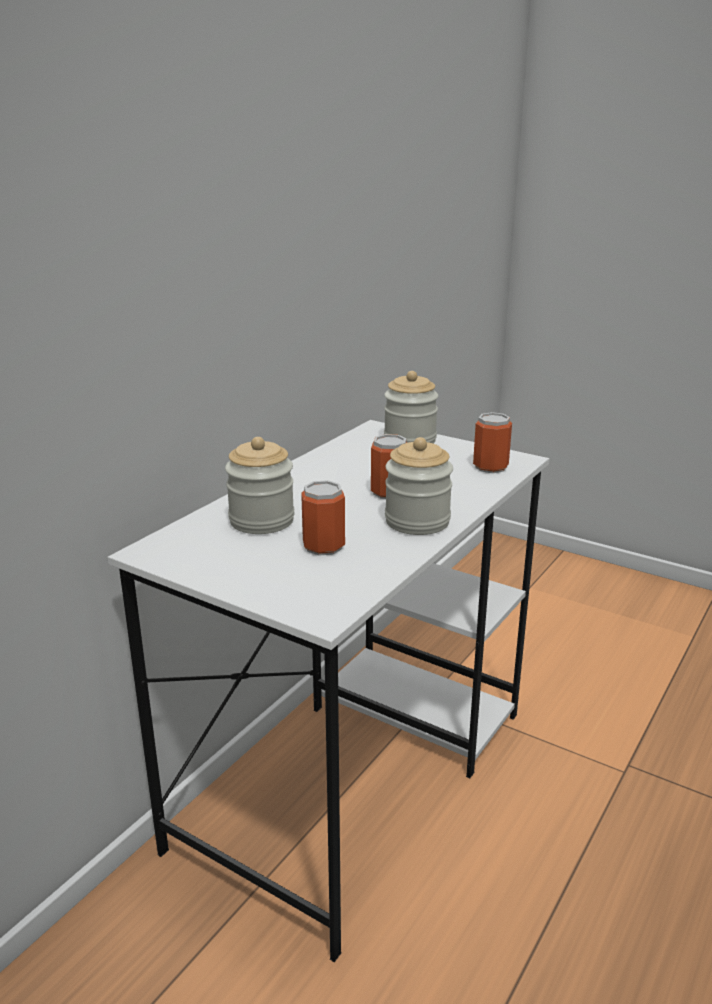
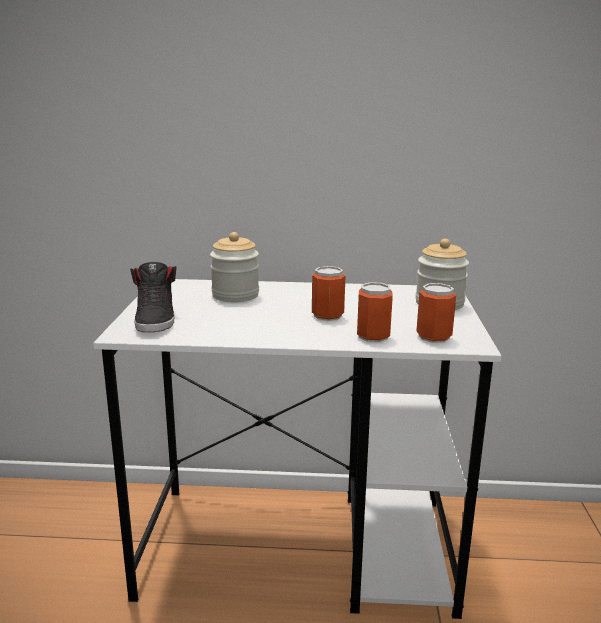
camera: 60 degrees right, 5 degrees down
can [301,480,345,556] -> can moved to [357,282,393,342]
jar [385,437,453,535] -> none
none -> black shoe [130,262,176,332]

